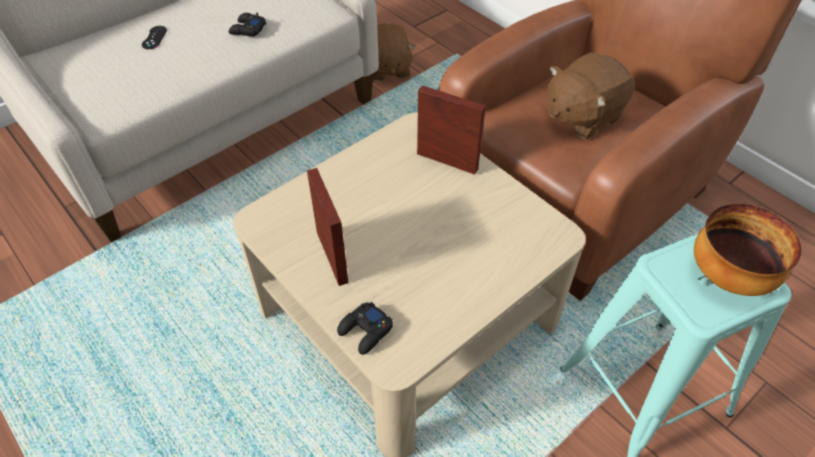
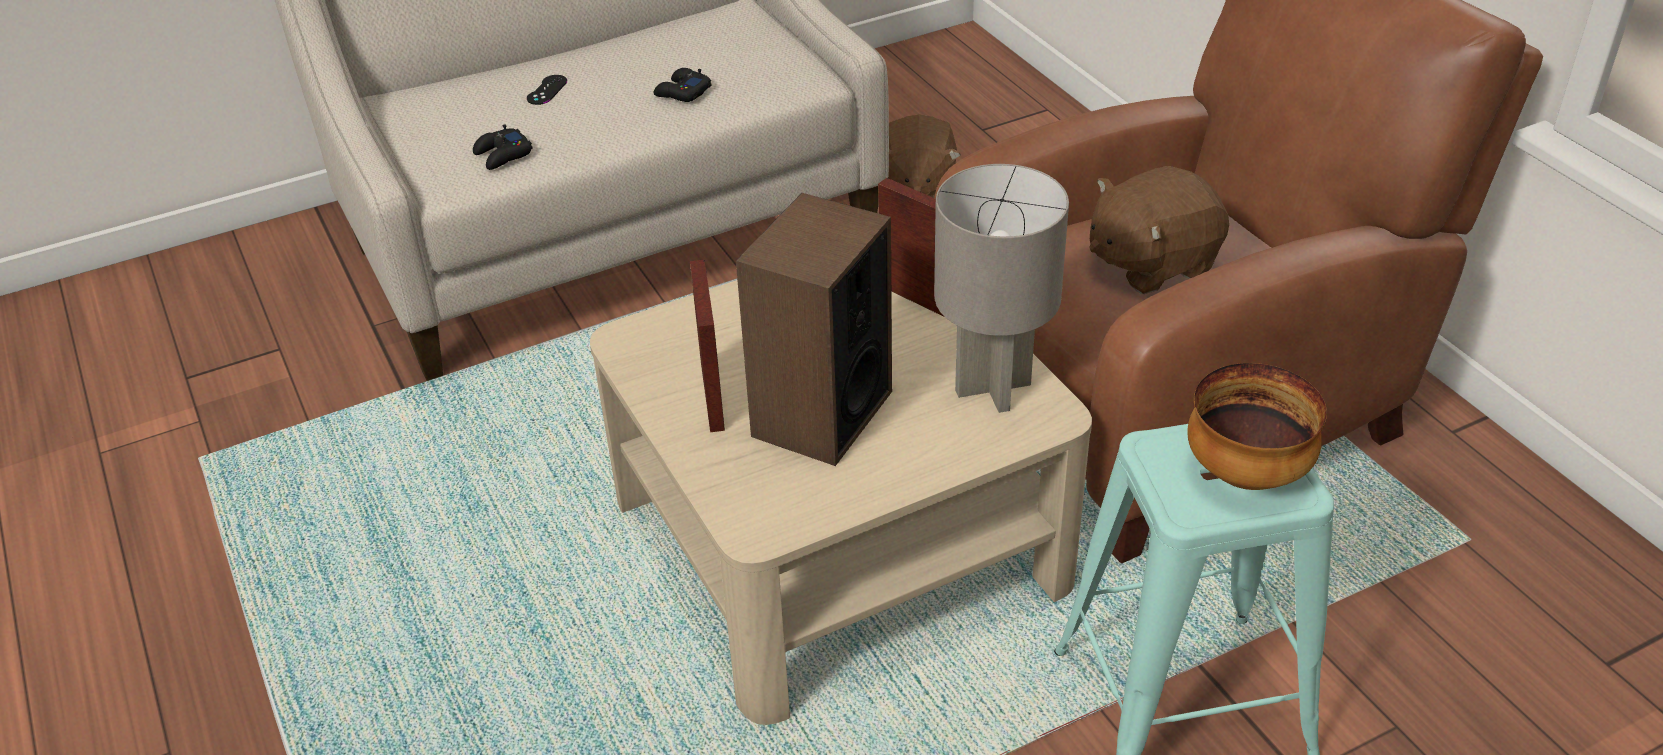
camera: 15 degrees right, 10 degrees down
black game controller [337,302,393,355] -> black game controller moved to [473,124,533,170]
none -> speaker [736,193,892,466]
none -> grey table lamp [934,164,1069,413]

